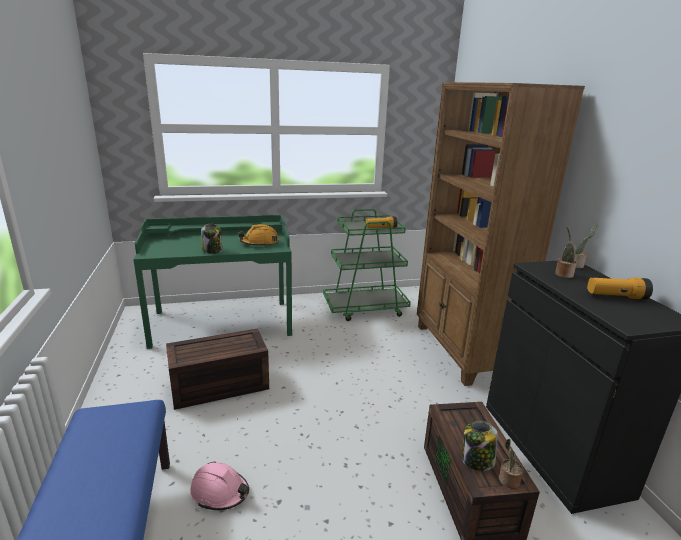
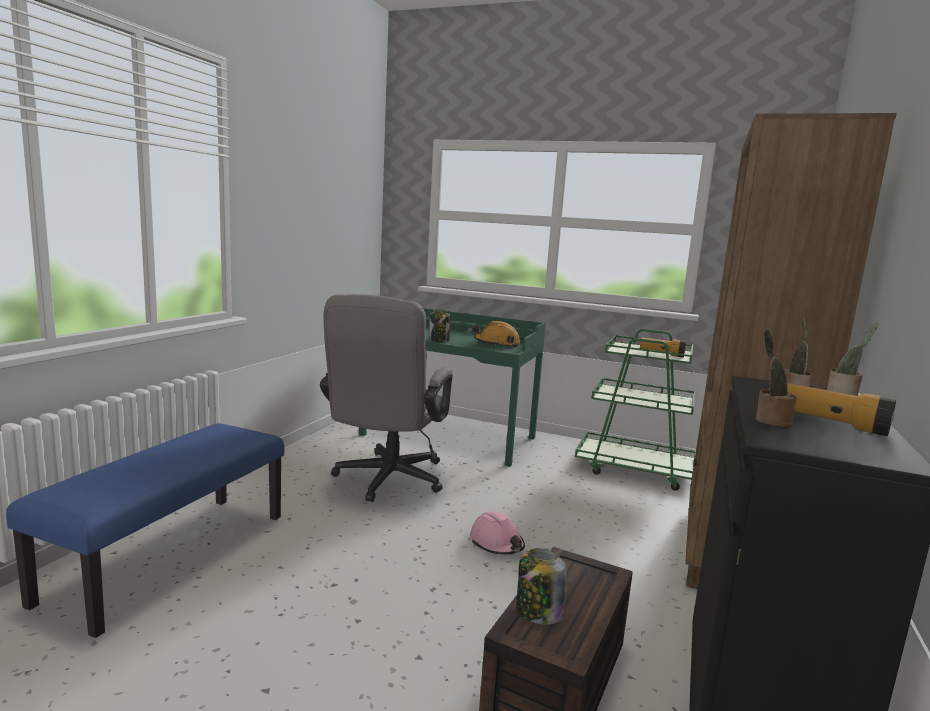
camera: 35 degrees right, 10 degrees down
brown storage box [166,329,269,410] -> grey office chair [320,294,453,502]
pink hard hat [190,461,249,510] -> pink hard hat moved to [470,511,525,555]
potted plant [499,439,523,489] -> potted plant moved to [756,329,797,427]

